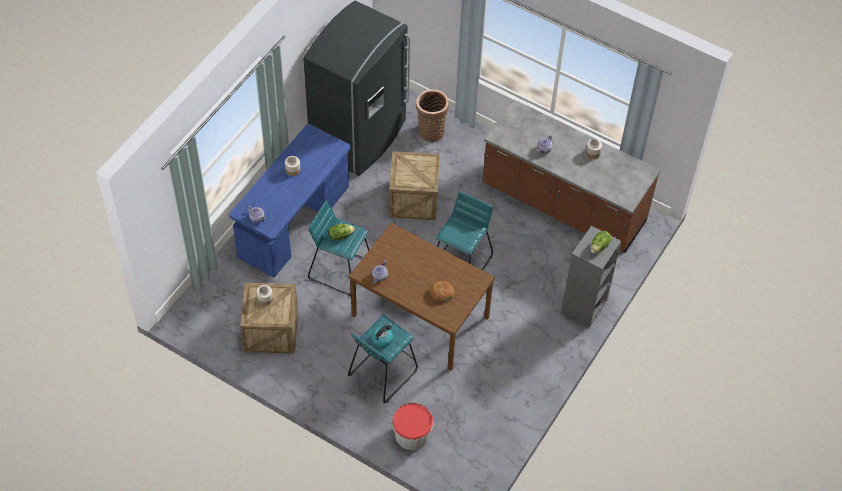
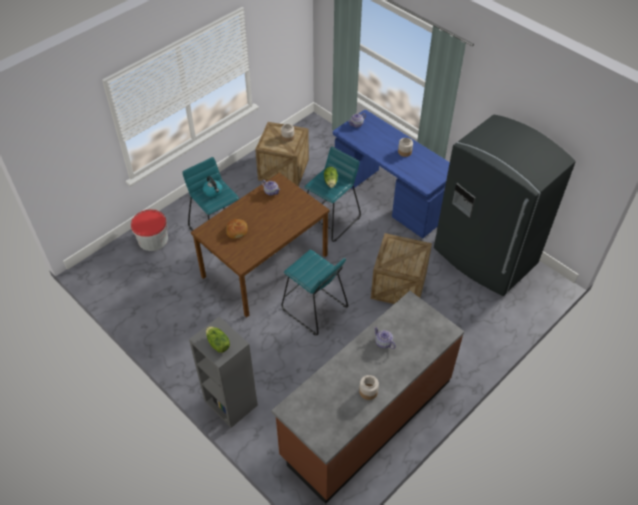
camera: 105 degrees right, 5 degrees down
basket [416,89,449,142] -> none

